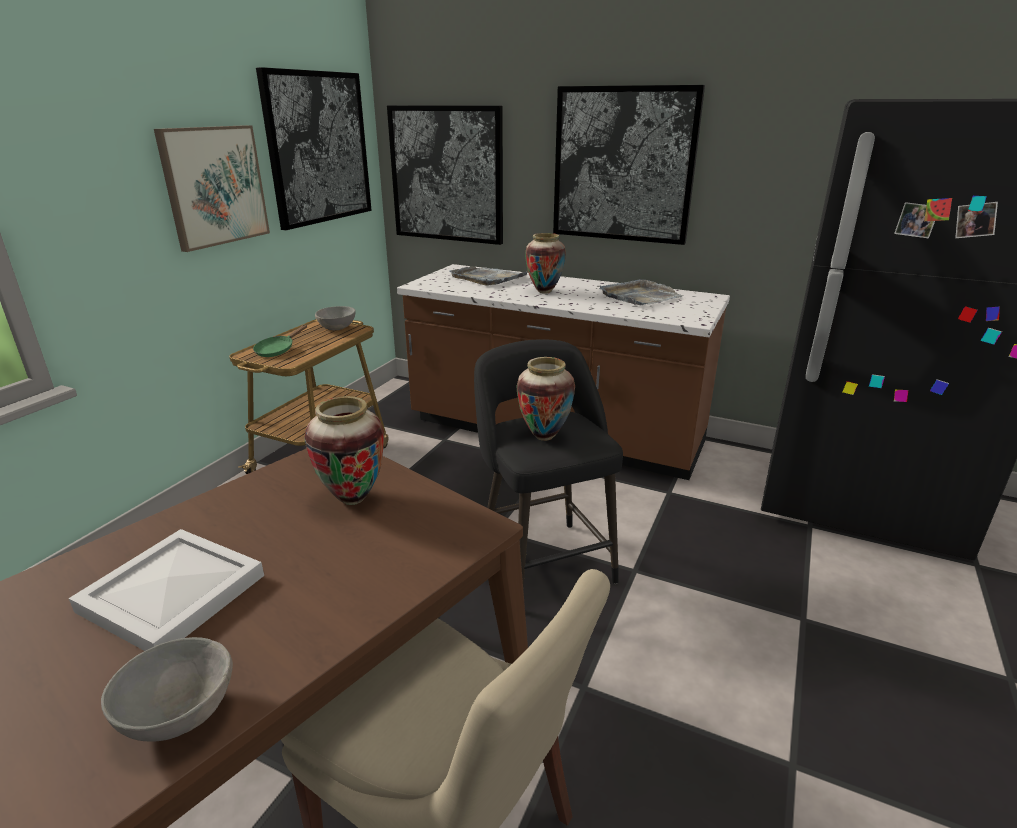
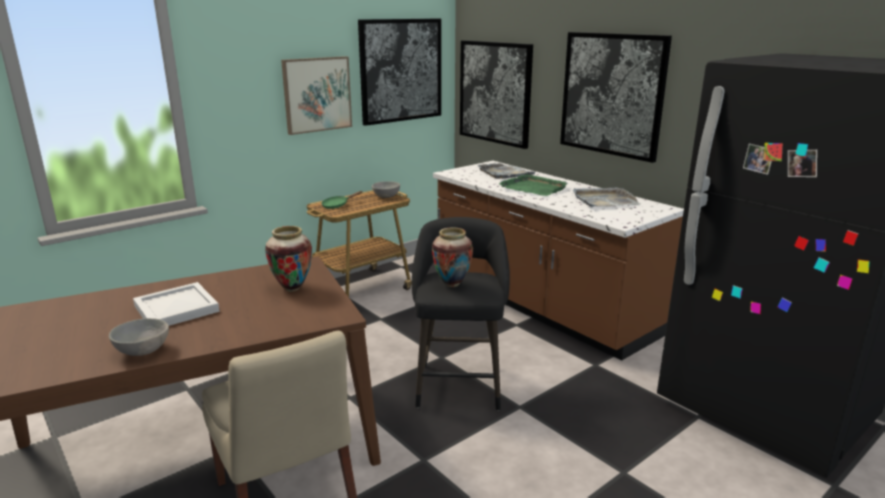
camera: 25 degrees right, 5 degrees down
vase [525,233,566,294] -> green tray [499,173,568,196]

